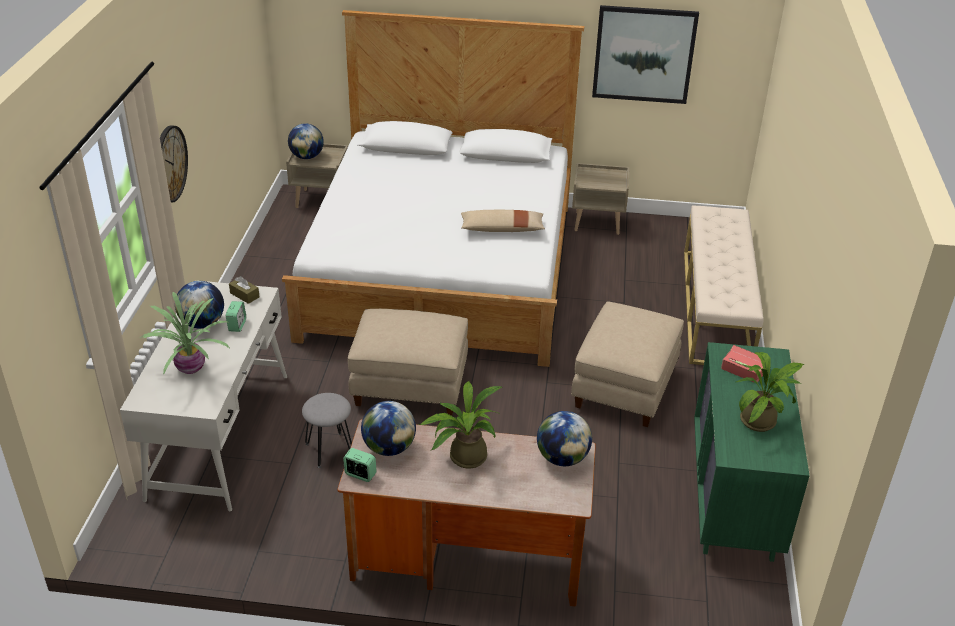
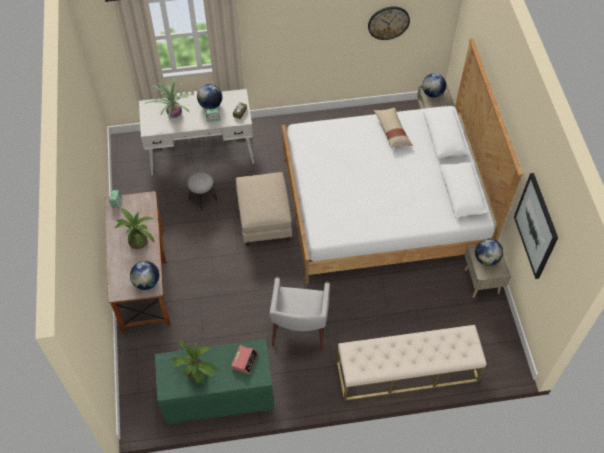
camera: 75 degrees right, 20 degrees up
wall clock [160,125,188,203] -> wall clock moved to [368,6,410,40]
globe [361,401,416,456] -> globe moved to [475,239,503,266]
beige pillow [461,210,545,232] -> beige pillow moved to [373,108,413,148]
beige ottoman [571,302,684,427] -> white armchair [269,276,330,350]

